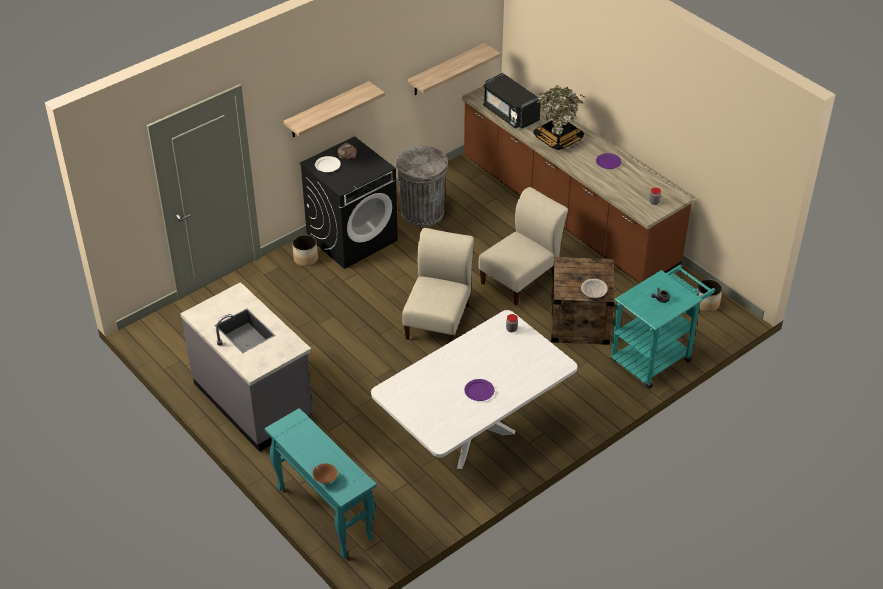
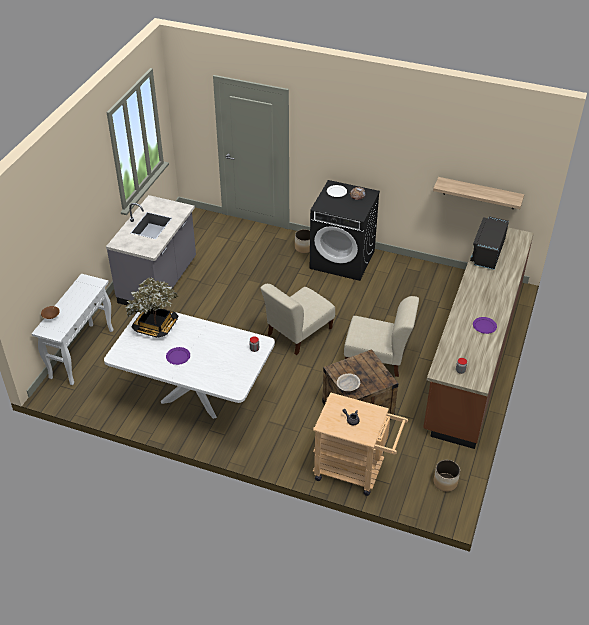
camera: 60 degrees right, 0 degrees up
turquoise console table [265,408,376,558] -> white console table [32,274,114,385]
shelf [284,81,385,137] -> none
grey trash can [396,146,448,227] -> none
beige chair [402,228,474,342] -> beige chair turned 150 degrees clockwise [260,284,335,355]
potted plant [533,85,585,150] -> potted plant moved to [126,277,179,337]
turquoise cart [611,265,715,389] -> beige cart [313,392,408,496]

